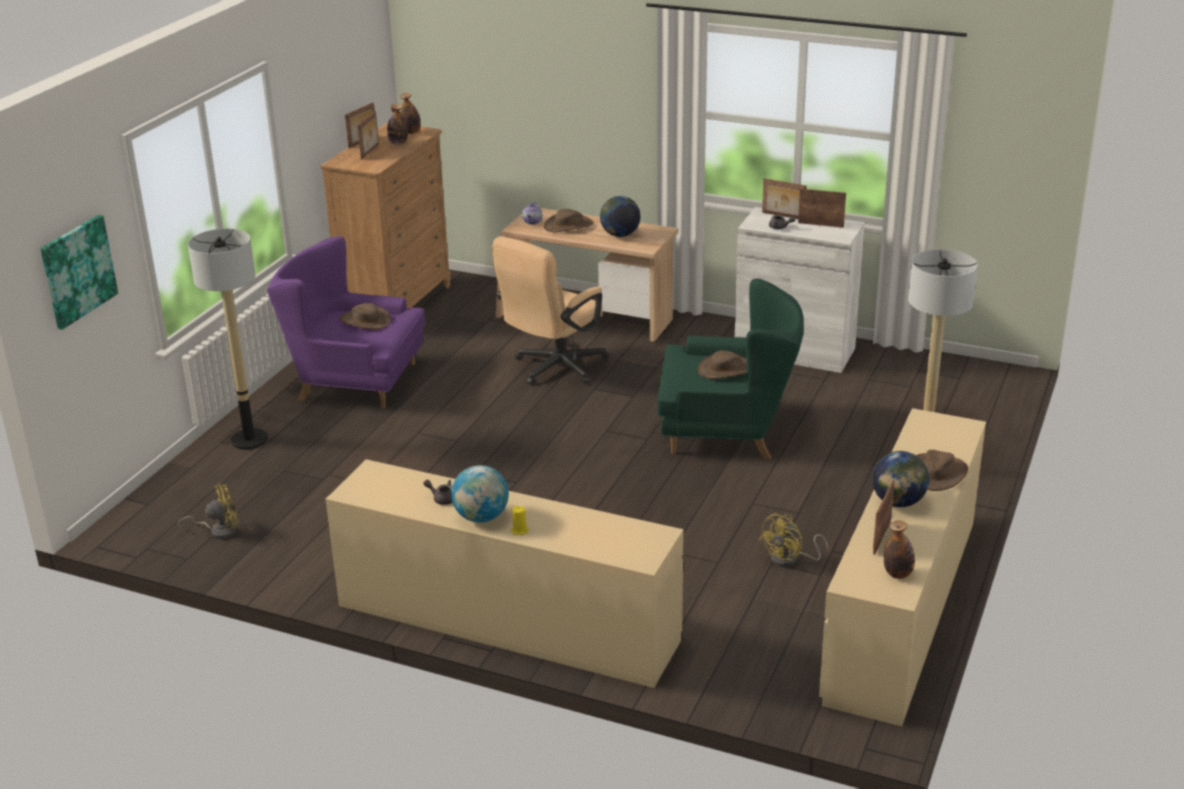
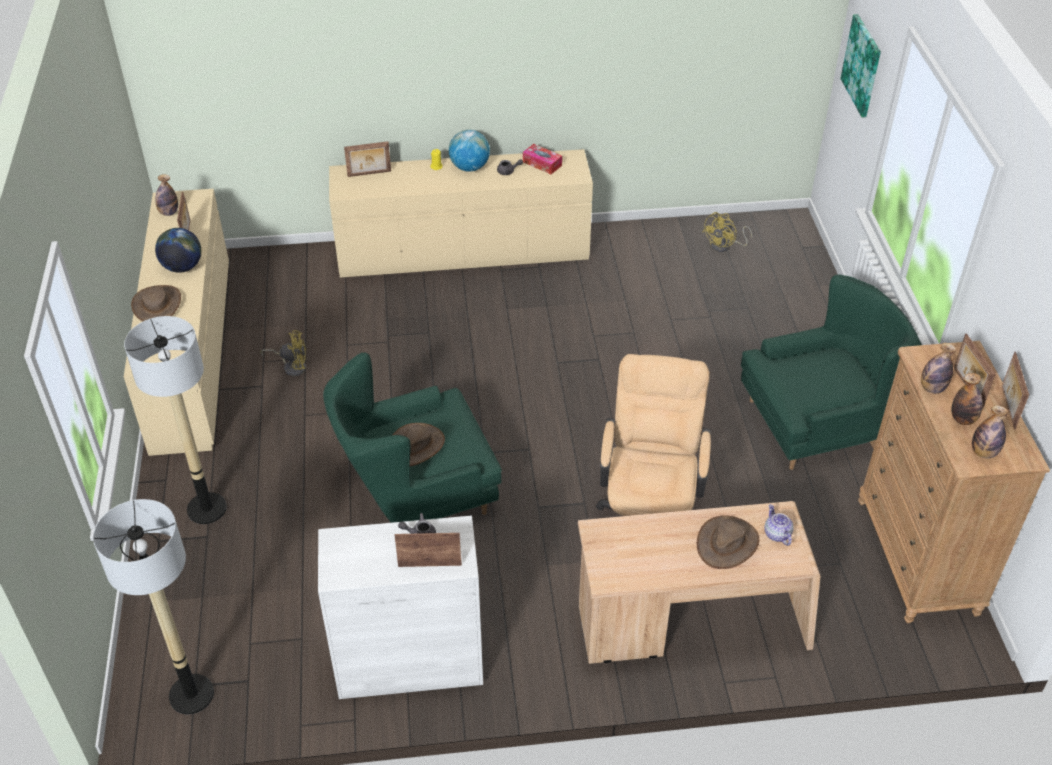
camera: 150 degrees right, 15 degrees up
floor lamp [188,228,268,450] -> floor lamp moved to [93,499,214,714]
purple armchair [267,236,425,408] -> green armchair [741,275,922,470]
brown hat [340,303,391,329] -> none
globe [600,196,641,237] -> none
yellow fan [759,513,828,567] -> yellow fan turned 75 degrees clockwise [260,330,306,376]
picture frame [798,189,846,228] -> picture frame moved to [344,141,391,177]
none -> tissue box [523,144,562,174]
none -> bottle [921,343,957,394]

